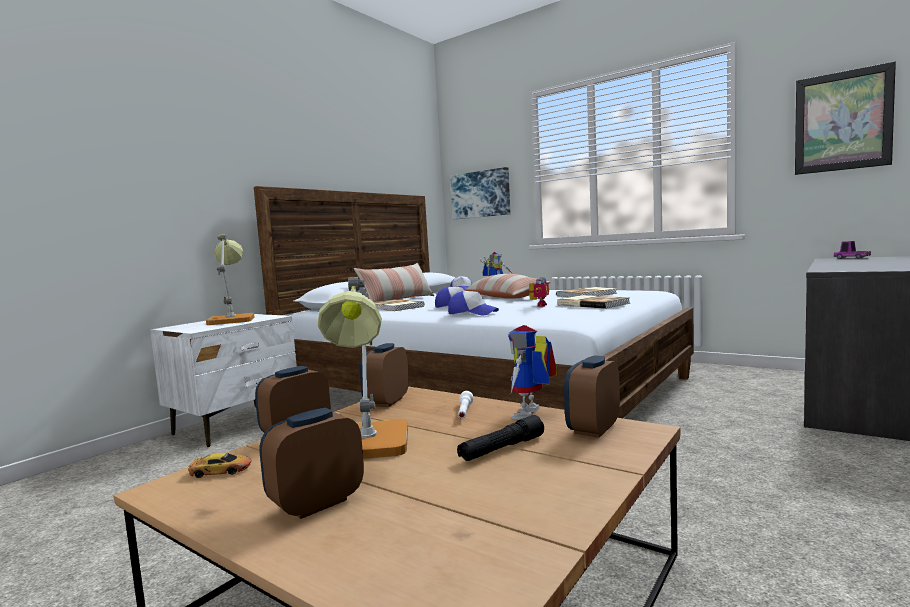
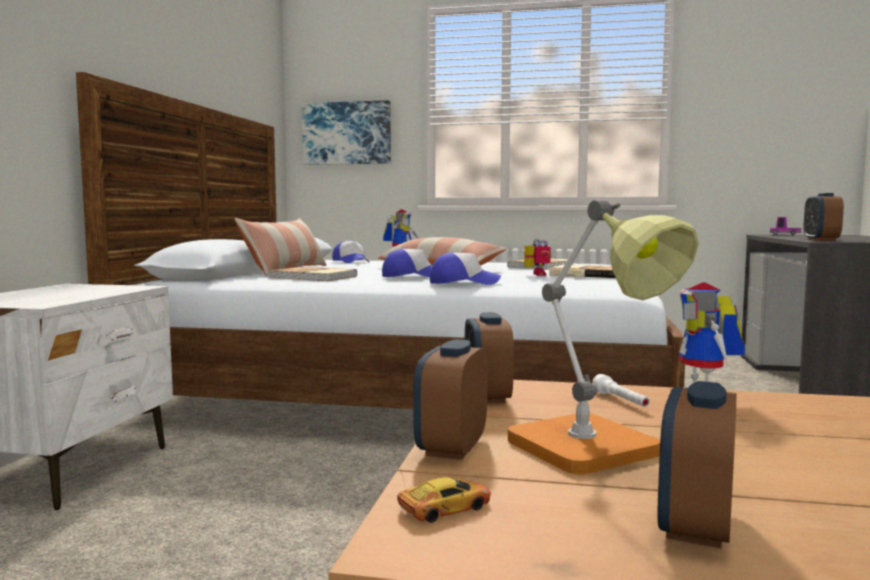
camera: 25 degrees left, 0 degrees up
table lamp [206,234,254,325] -> none
black flashlight [457,415,544,461] -> none
alarm clock [564,355,620,438] -> alarm clock moved to [803,193,844,241]
picture [795,61,896,175] -> none

